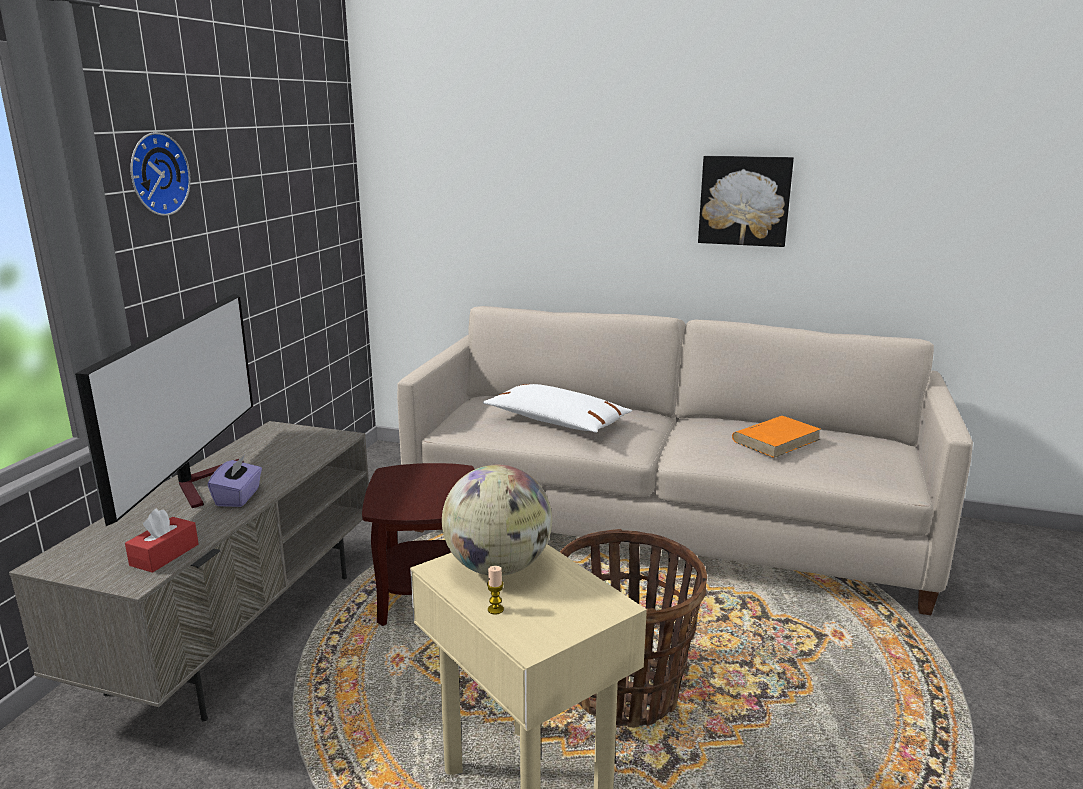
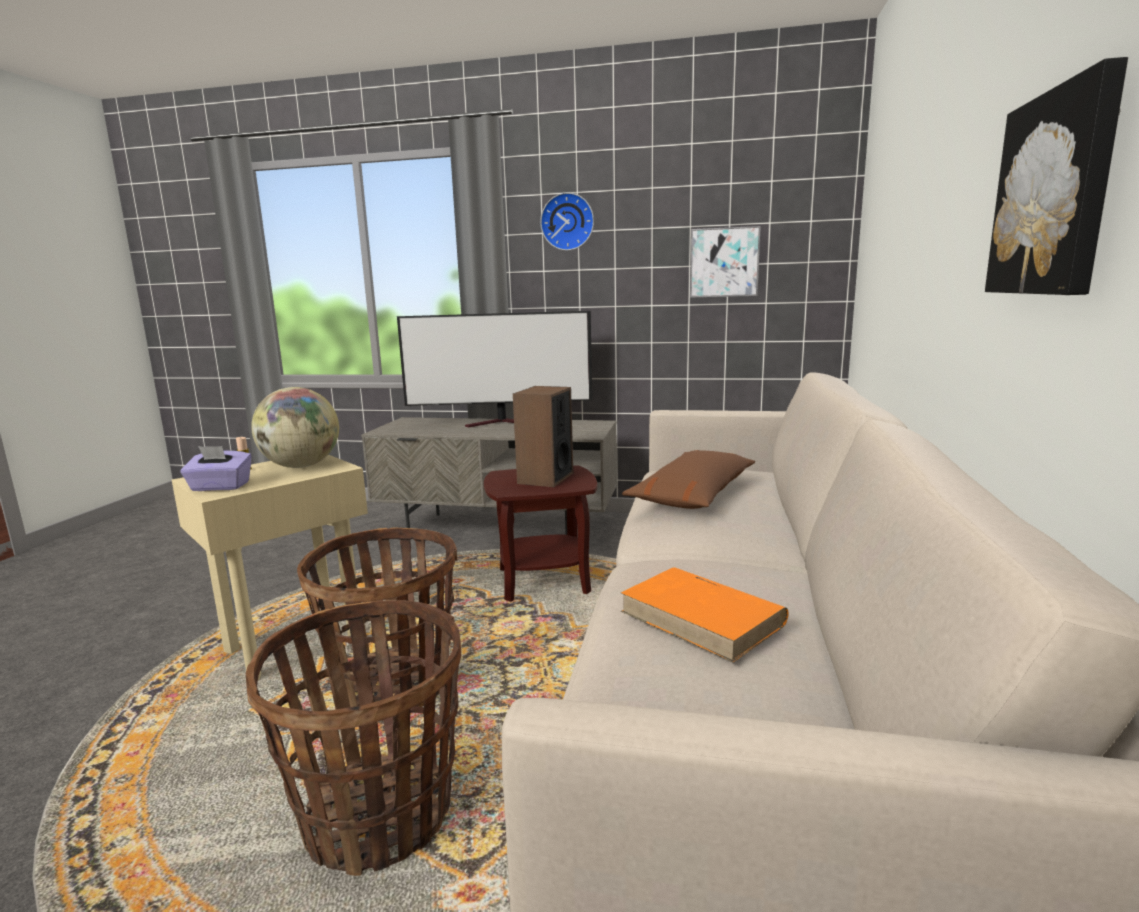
camera: 85 degrees right, 5 degrees down
red tissue box [125,508,199,573] -> none
purple tissue box [208,455,262,507] -> purple tissue box moved to [180,446,252,491]
white pillow [483,384,632,433] -> brown pillow [622,450,755,509]
none -> basket [246,600,461,876]
none -> speaker [513,386,573,487]
none -> picture [690,226,761,298]

